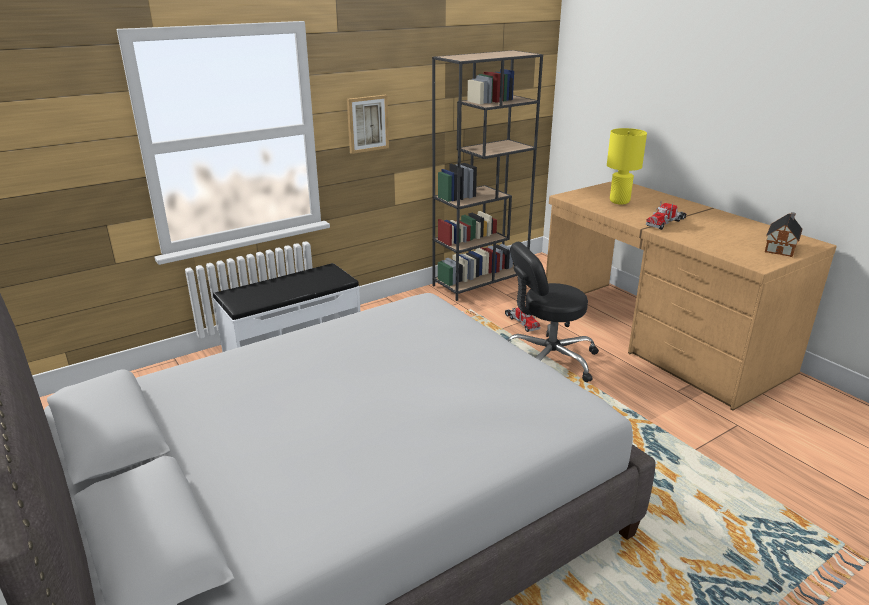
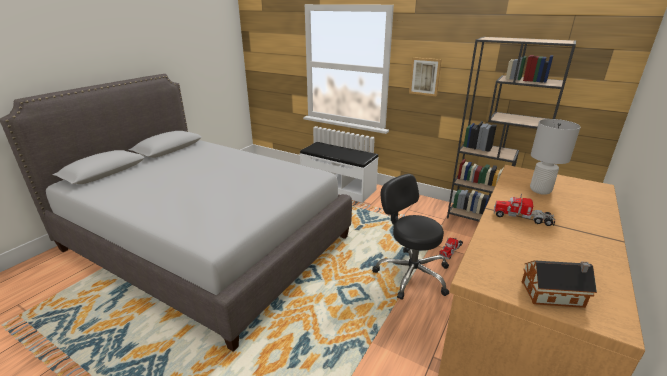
camera: 65 degrees right, 0 degrees up
yellow table lamp [607,128,647,205] -> grey table lamp [530,119,581,195]

